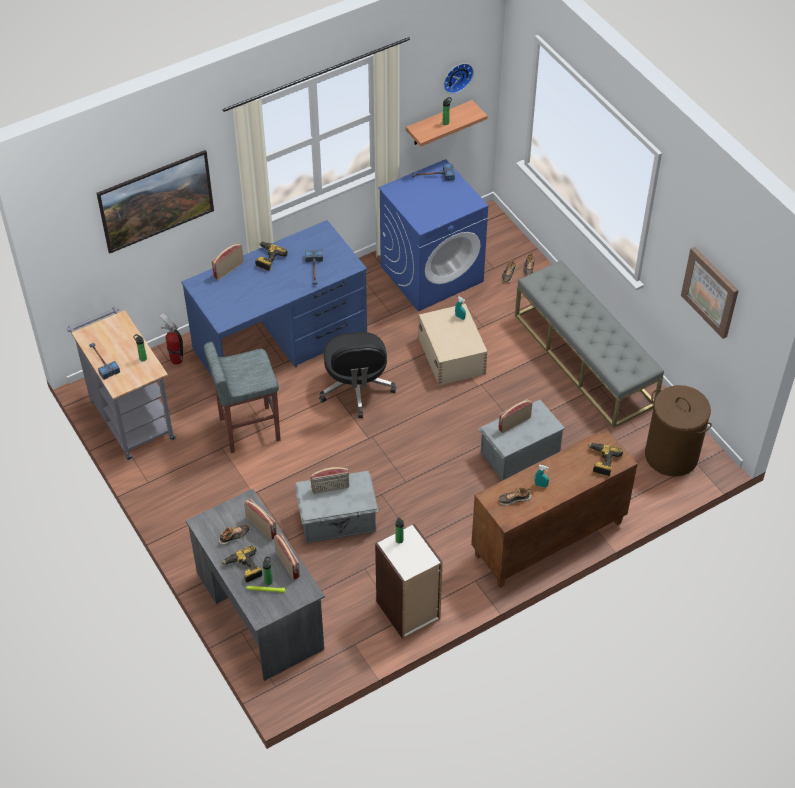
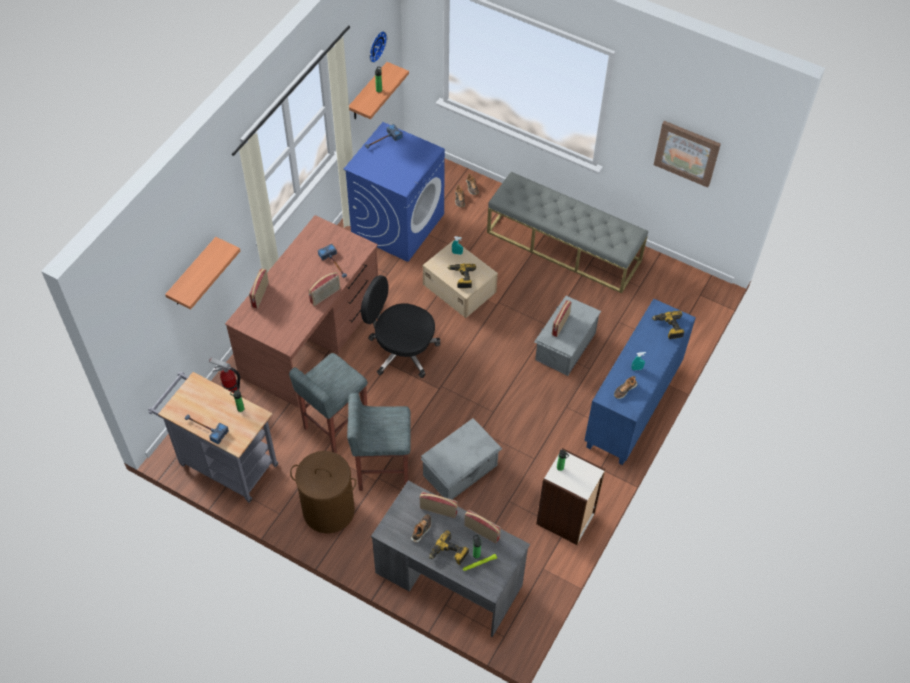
camera: 30 degrees left, 5 degrees up
picture [97,150,214,253] -> shelf [165,237,240,310]
blue desk [181,220,367,374] -> brown desk [225,215,378,408]
power drill [255,242,288,271] -> power drill moved to [447,263,476,288]
radio [310,467,349,494] -> radio moved to [308,272,340,306]
black office chair [319,332,396,418] -> black office chair turned 150 degrees clockwise [361,275,440,378]
brown cabinet [471,428,637,588] -> blue cabinet [584,298,696,465]
brown laundry basket [645,385,712,477] -> brown laundry basket moved to [290,451,356,534]
none -> grey stool [347,392,411,491]

